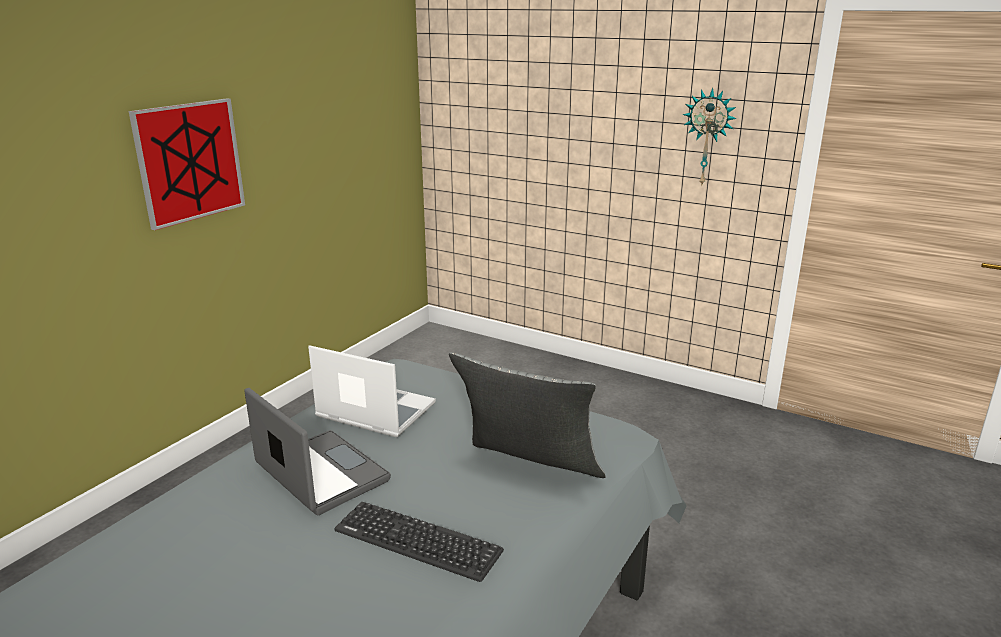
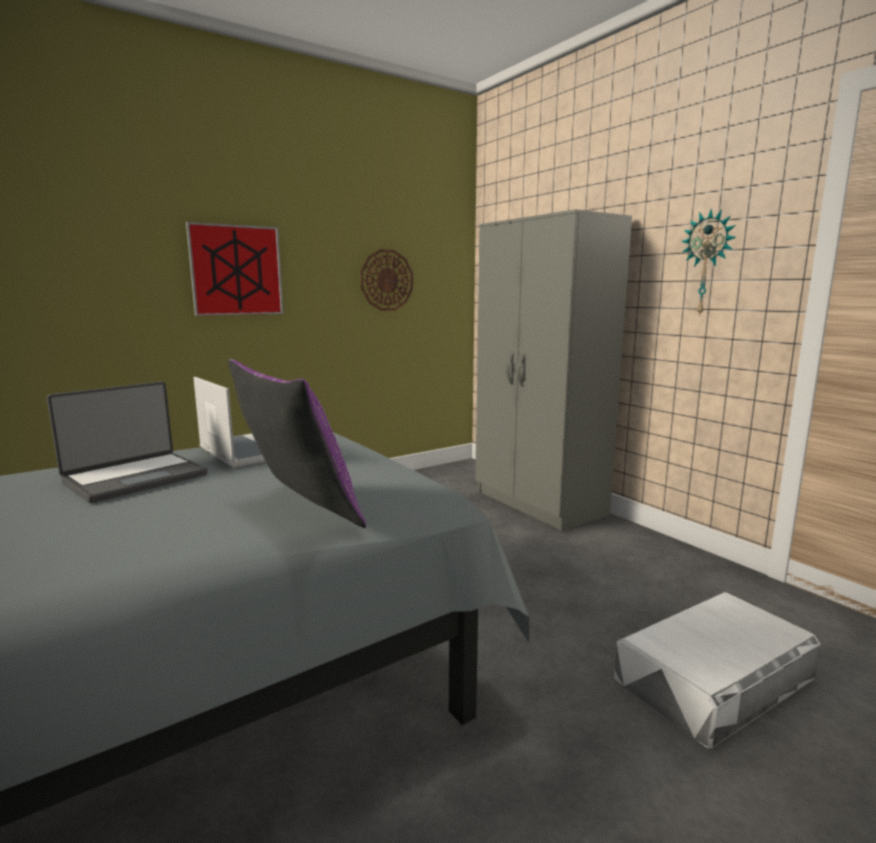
camera: 25 degrees right, 10 degrees down
laptop [244,388,391,516] -> laptop turned 60 degrees clockwise [47,381,207,503]
keyboard [334,502,504,582] -> none
grey pillow [449,353,606,478] -> purple pillow [228,359,366,528]
none -> wall clock [360,249,413,311]
none -> grey wardrobe [475,209,632,531]
none -> white storage box [614,592,820,748]

